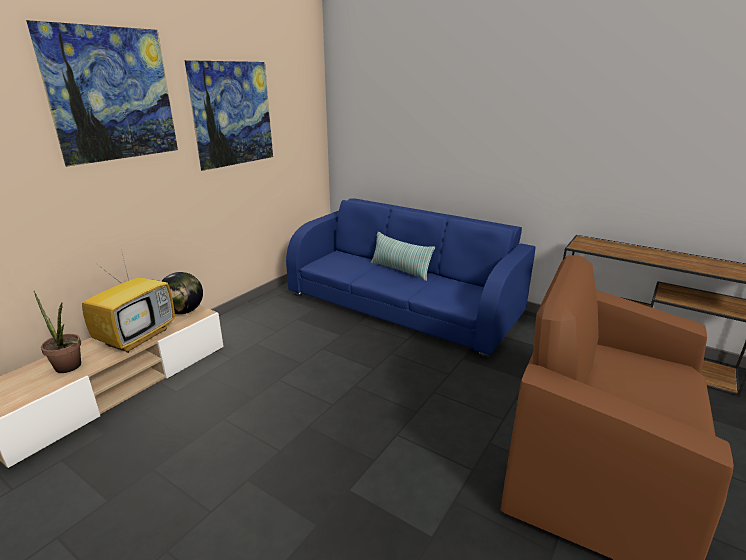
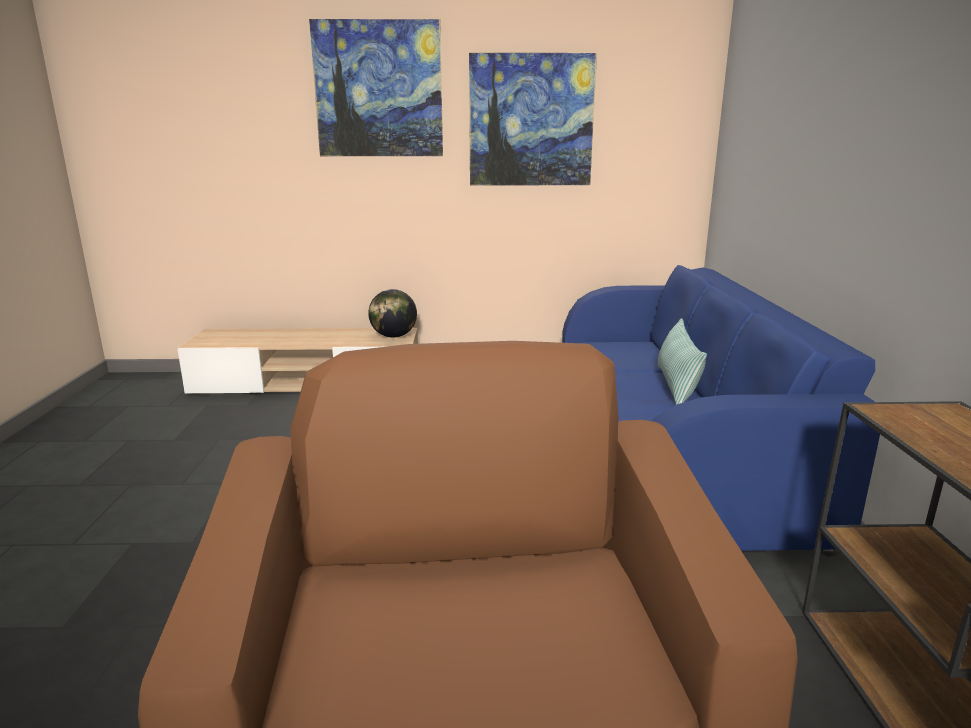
camera: 55 degrees right, 5 degrees down
potted plant [34,291,81,373] -> none
television [82,245,175,353] -> none

